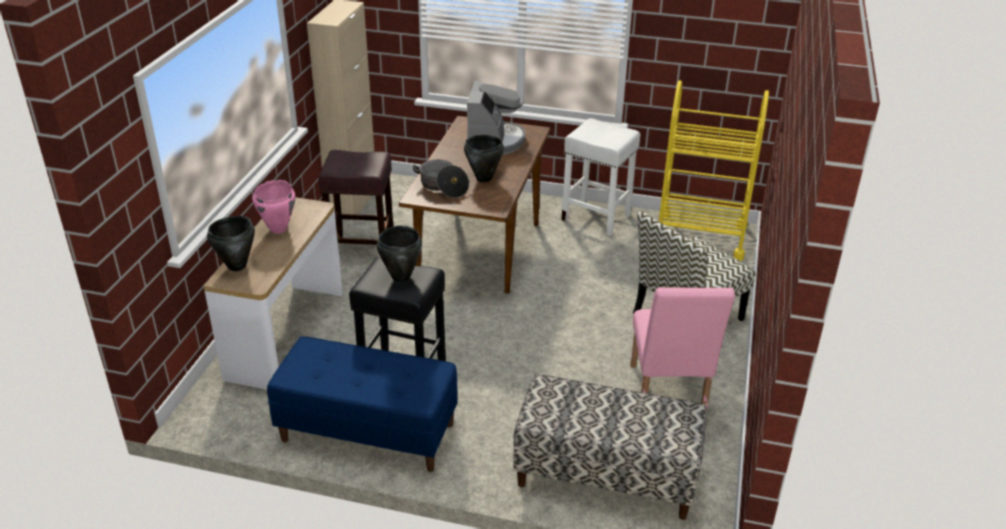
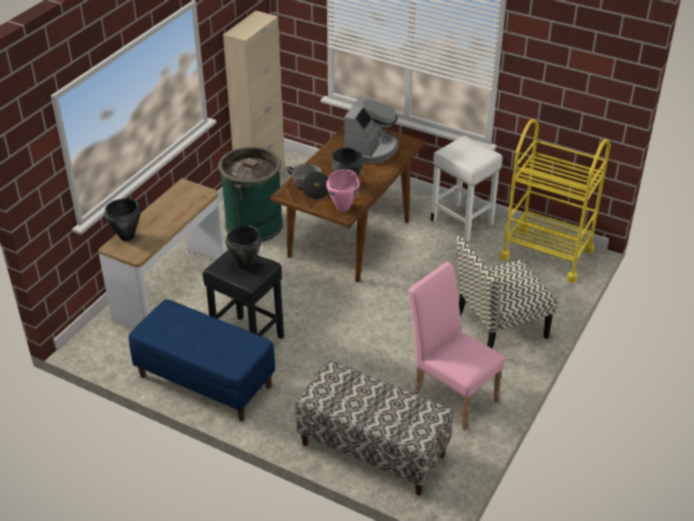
camera: 15 degrees right, 5 degrees up
pink cooking pot [252,180,295,233] -> pink cooking pot moved to [326,169,360,212]
brown stool [318,150,393,245] -> green trash can [218,146,283,242]
pink chair [630,287,735,409] -> pink chair turned 120 degrees clockwise [408,262,505,430]

